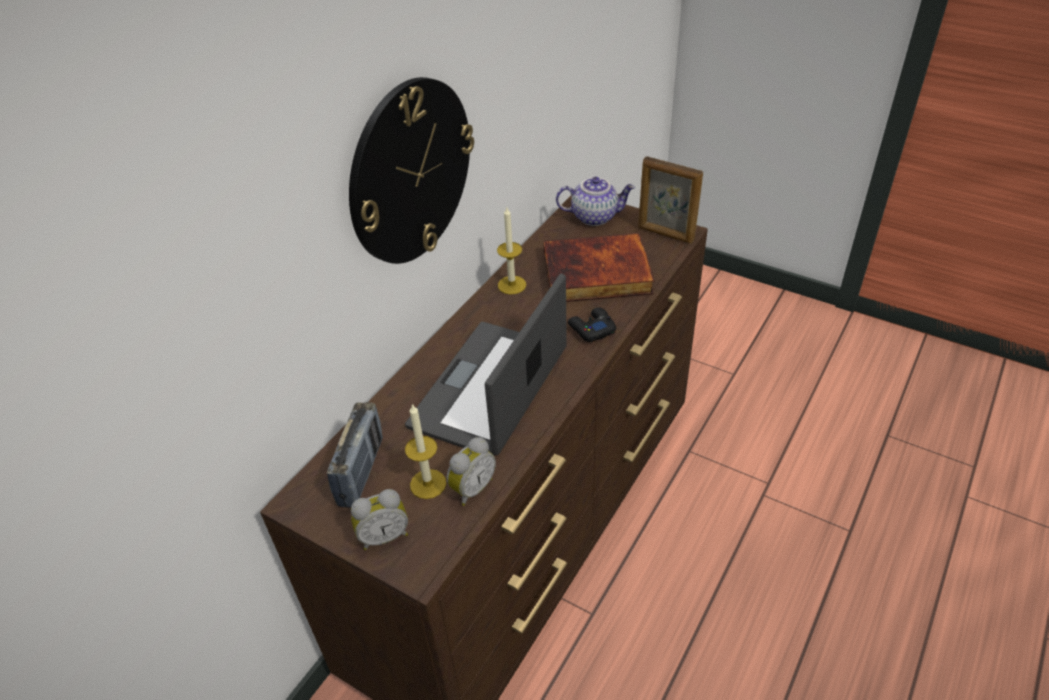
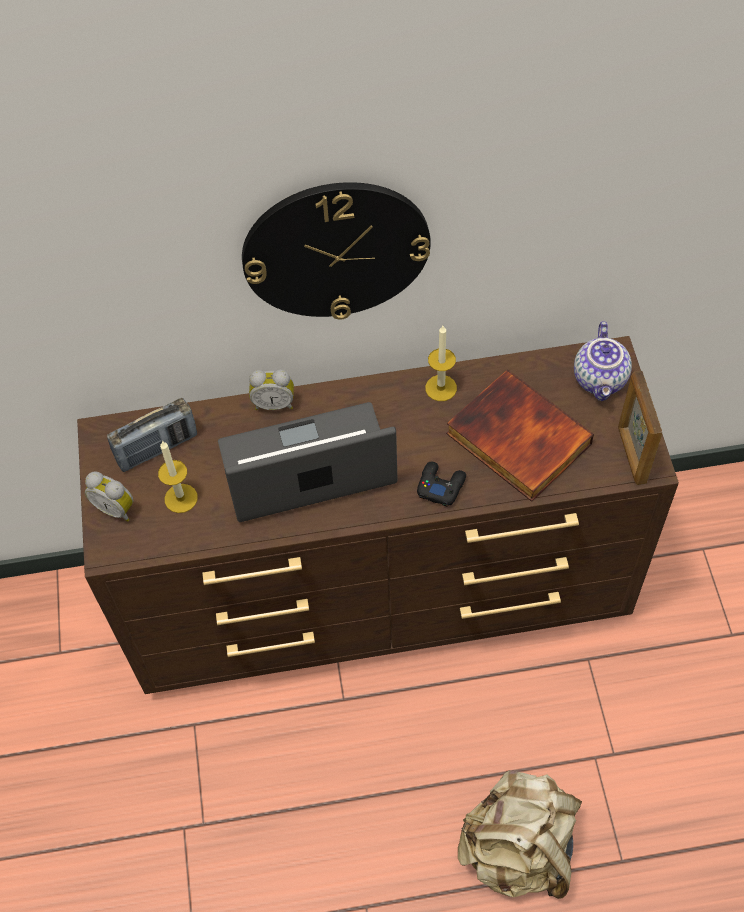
camera: 50 degrees right, 15 degrees up
alarm clock [447,437,496,506] -> alarm clock moved to [249,369,294,410]
teapot [556,177,635,226] -> teapot turned 45 degrees clockwise [574,321,632,401]
none -> beige backpack [458,770,582,899]

